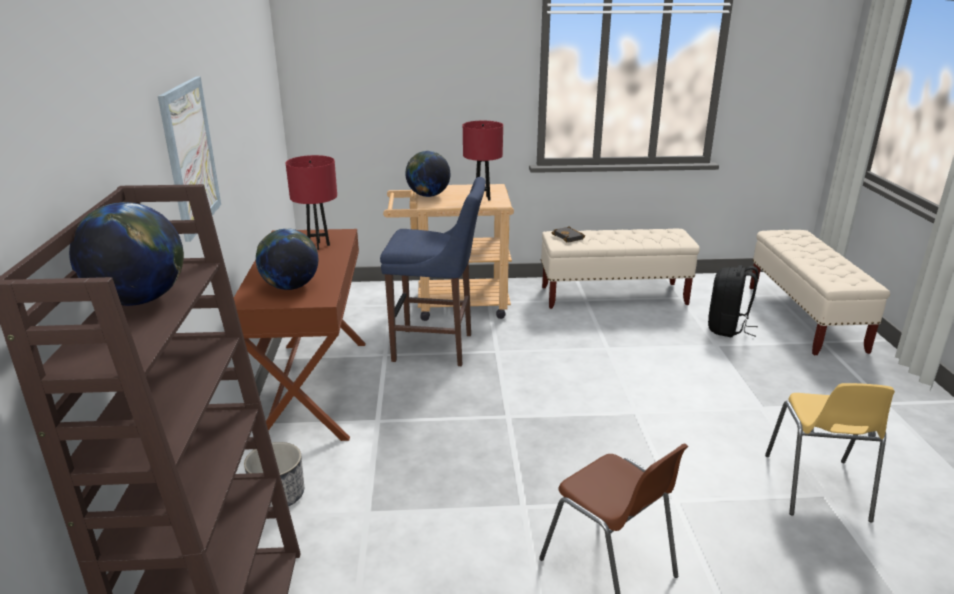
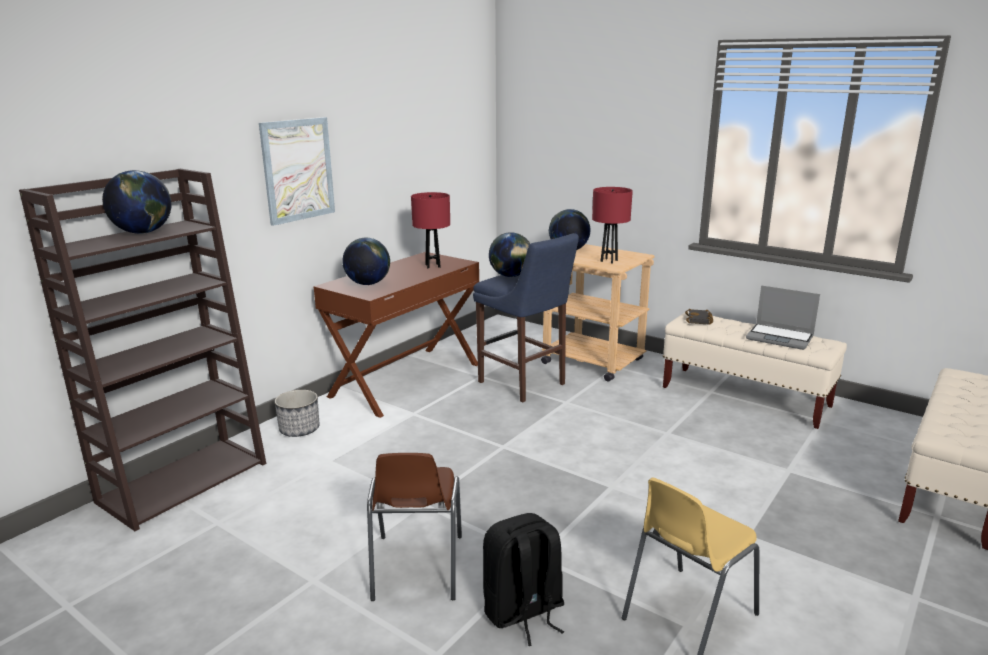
camera: 40 degrees right, 5 degrees down
black backpack [708,265,759,337] -> black backpack moved to [483,513,564,646]
none -> globe [489,232,530,277]
none -> laptop [746,285,820,350]

